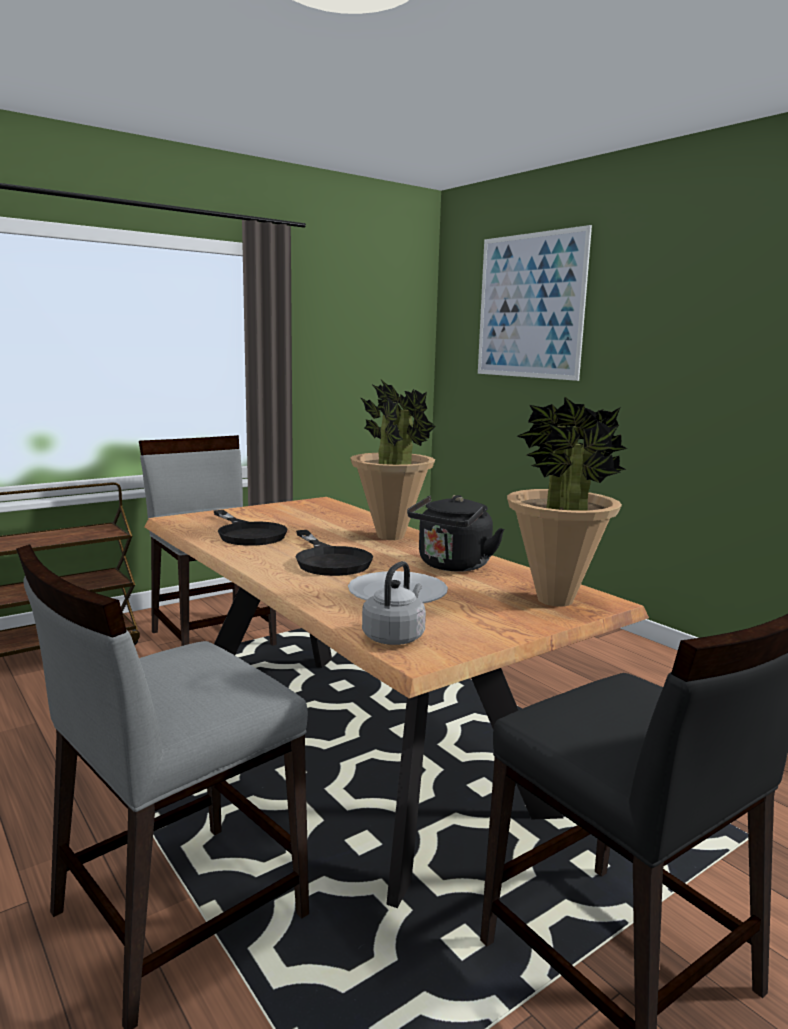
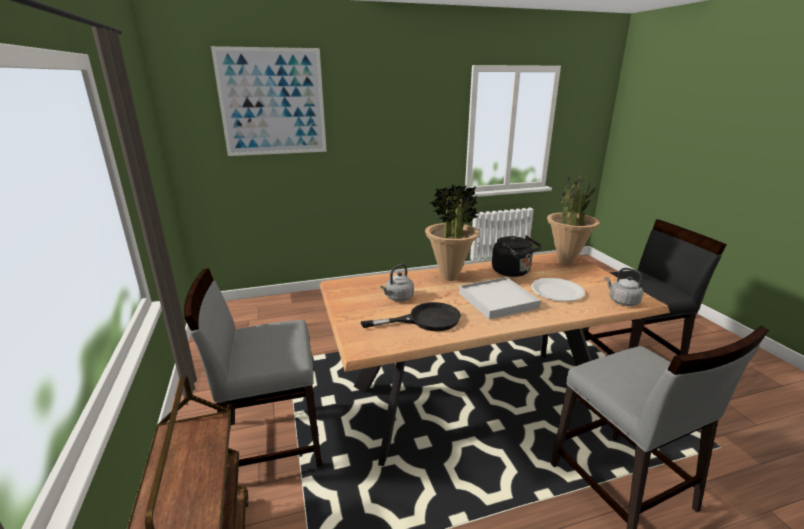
camera: 70 degrees left, 10 degrees up
black frying pan [295,530,373,576] -> white tray [459,277,541,319]
none -> grey kettle [381,264,414,301]

